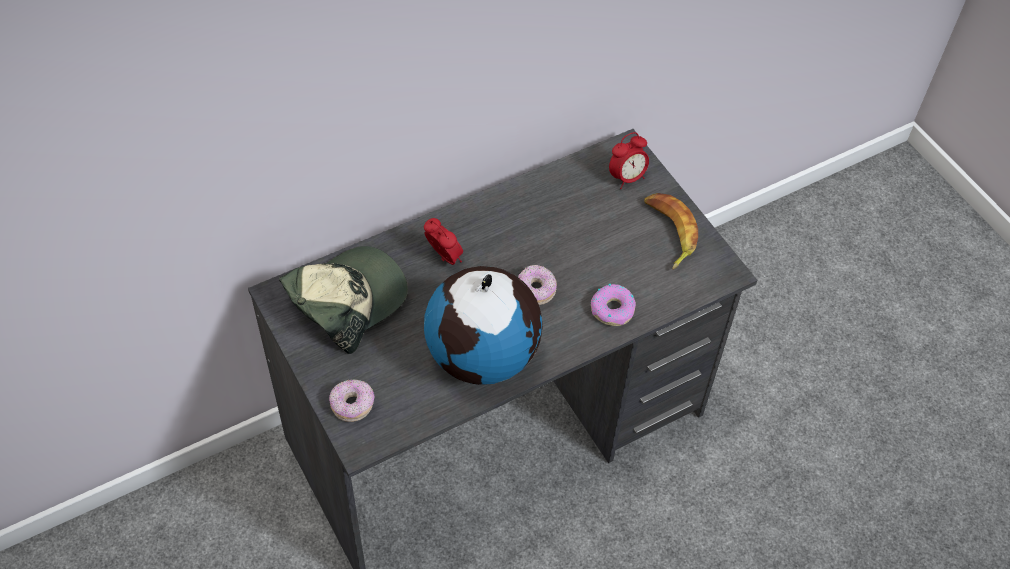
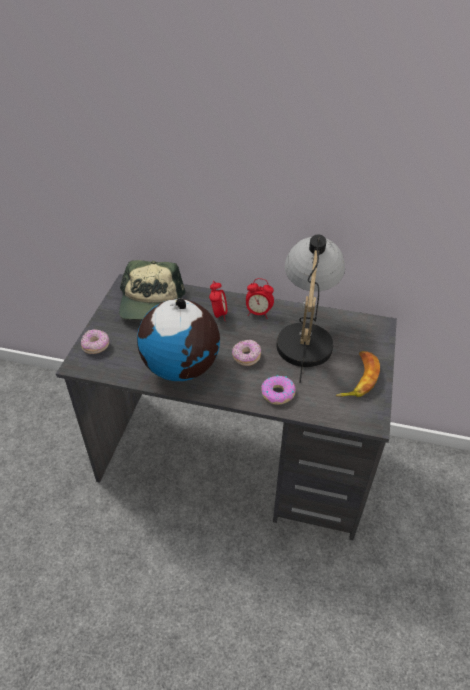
camera: 45 degrees right, 10 degrees down
cap [279,246,408,354] -> cap turned 90 degrees clockwise [119,260,186,320]
alarm clock [609,132,649,189] -> alarm clock moved to [246,278,274,319]
none -> table lamp [276,234,345,383]

